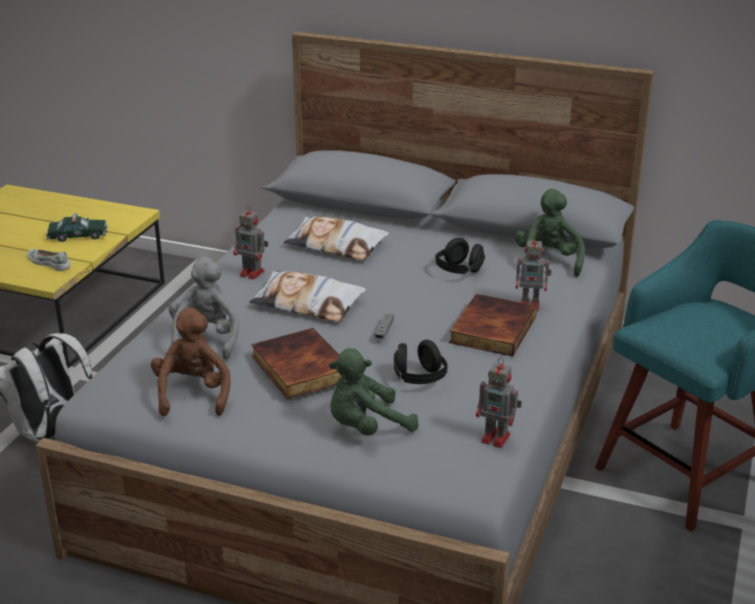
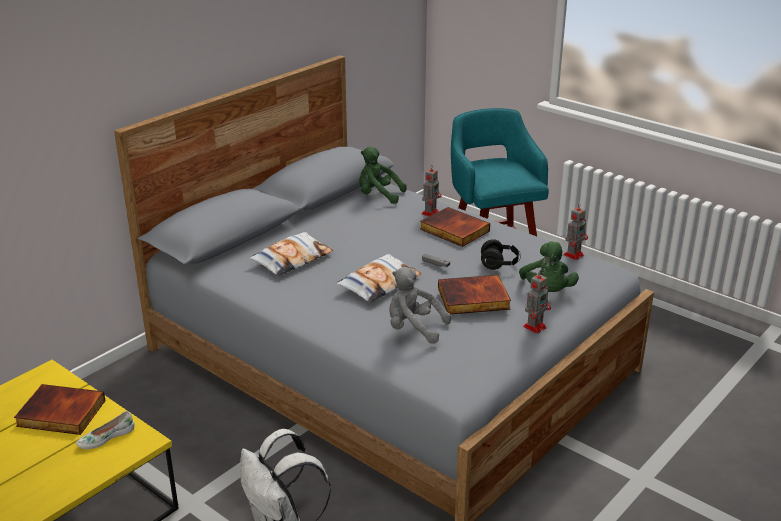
camera: 70 degrees left, 0 degrees up
toy car [46,214,108,242] -> book [14,384,106,435]
brown plush toy [151,307,230,416] -> none
toy robot [233,205,268,280] -> toy robot moved to [523,270,551,334]
black headphones [435,238,485,274] -> none

